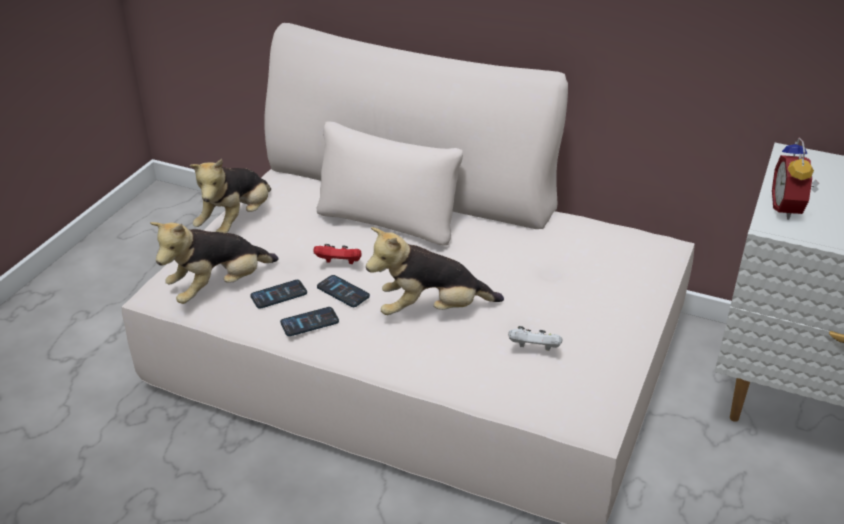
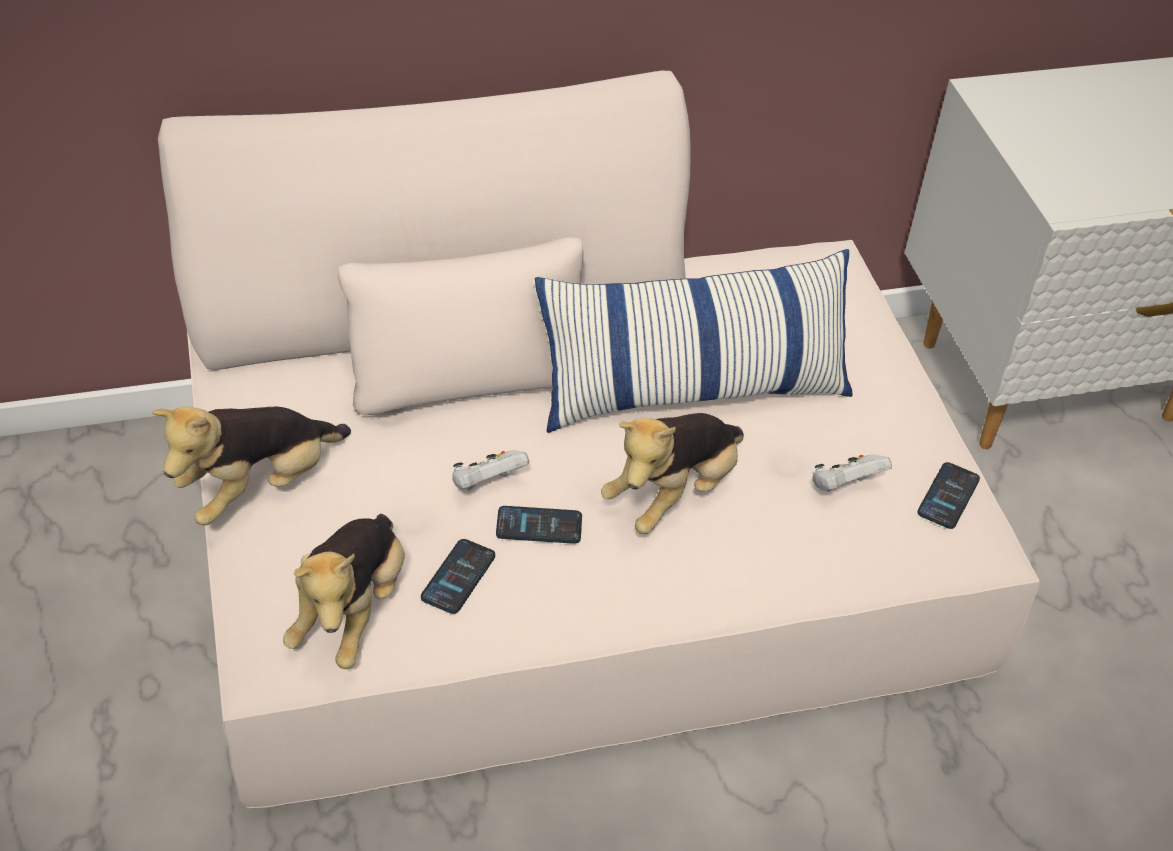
camera: 40 degrees left, 10 degrees up
plush toy [190,159,271,233] -> plush toy turned 60 degrees clockwise [152,406,351,526]
phone [280,307,339,336] -> phone moved to [917,462,980,529]
red game controller [314,244,362,264] -> white game controller [452,450,529,491]
alarm clock [772,137,819,220] -> none
none -> pillow [535,249,853,433]

